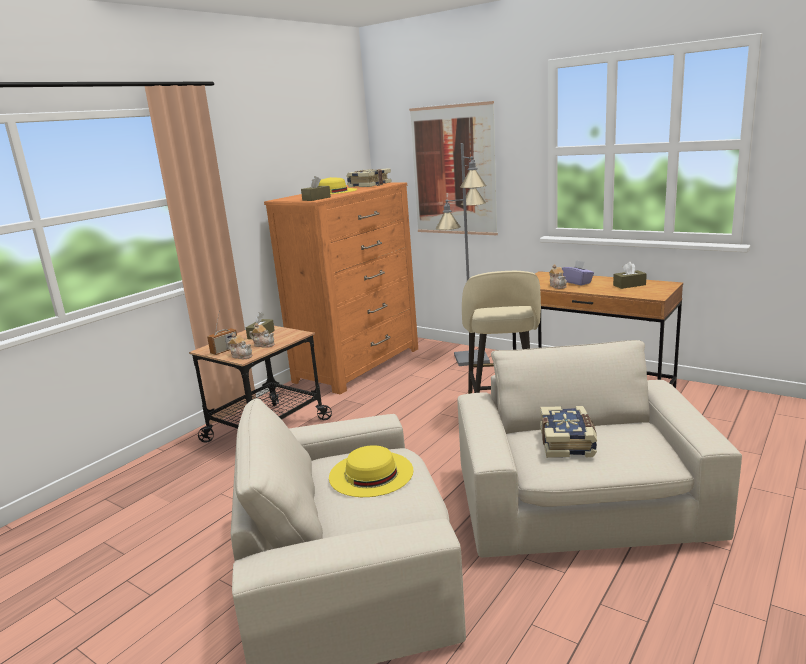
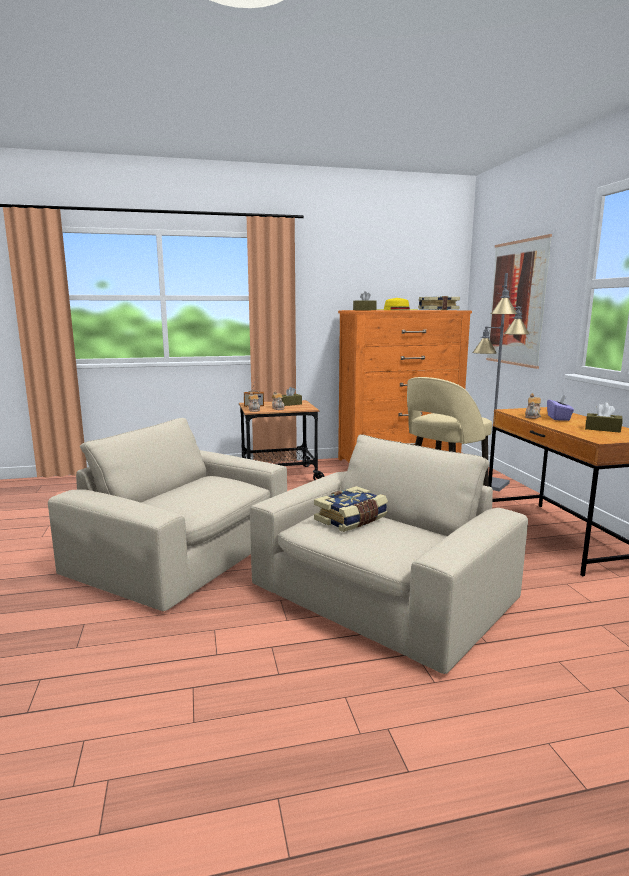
camera: 40 degrees right, 5 degrees down
yellow hat [329,445,414,497] -> none

